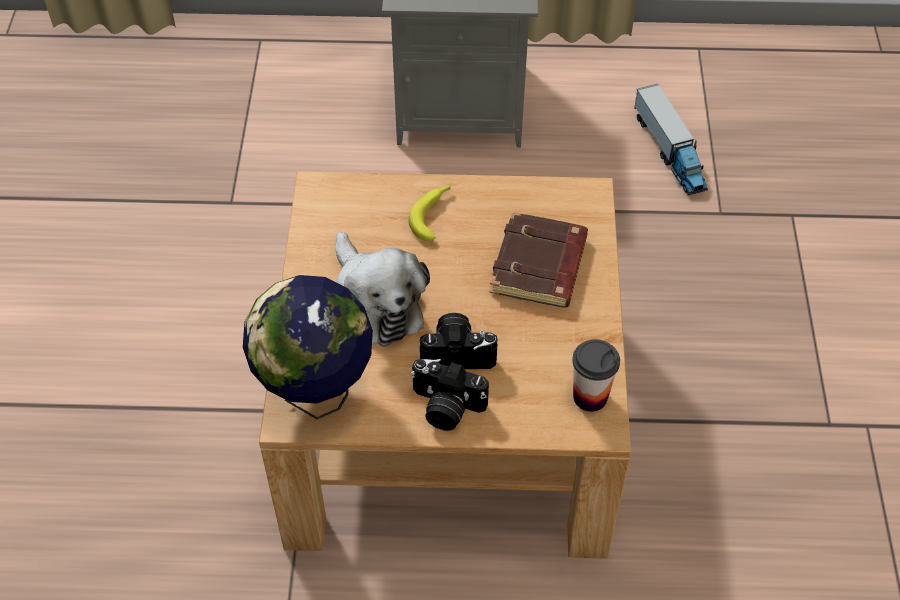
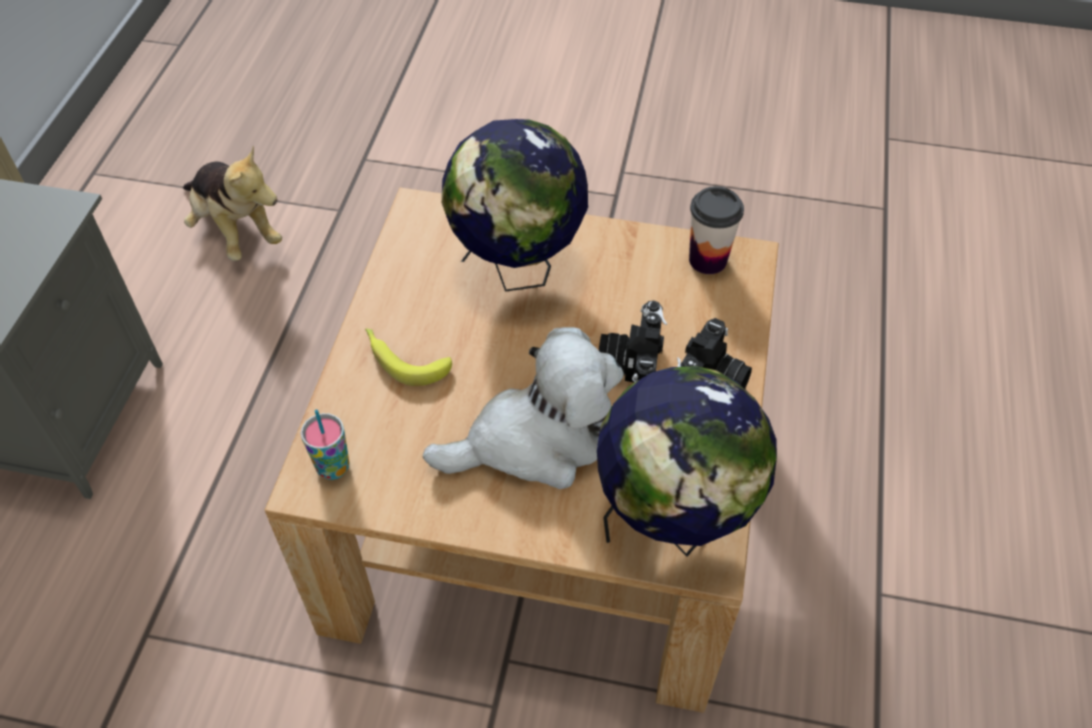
camera: 80 degrees left, 0 degrees up
brown book [489,212,588,308] -> globe [441,119,588,292]
toy truck [634,84,708,195] -> plush toy [183,146,282,261]
none -> cup [301,409,349,480]

